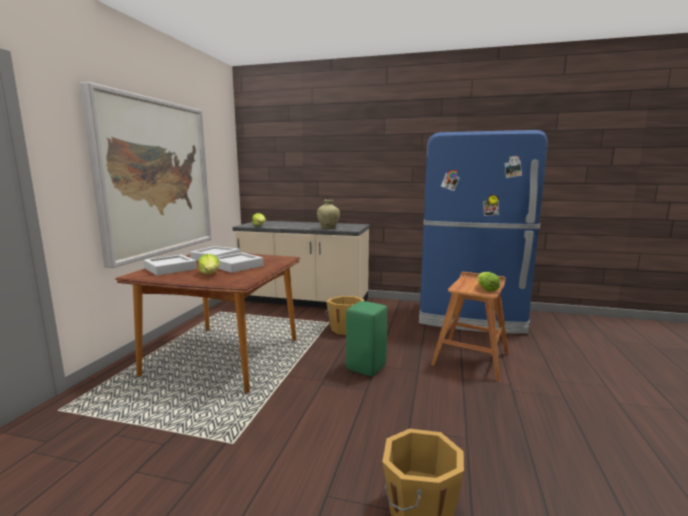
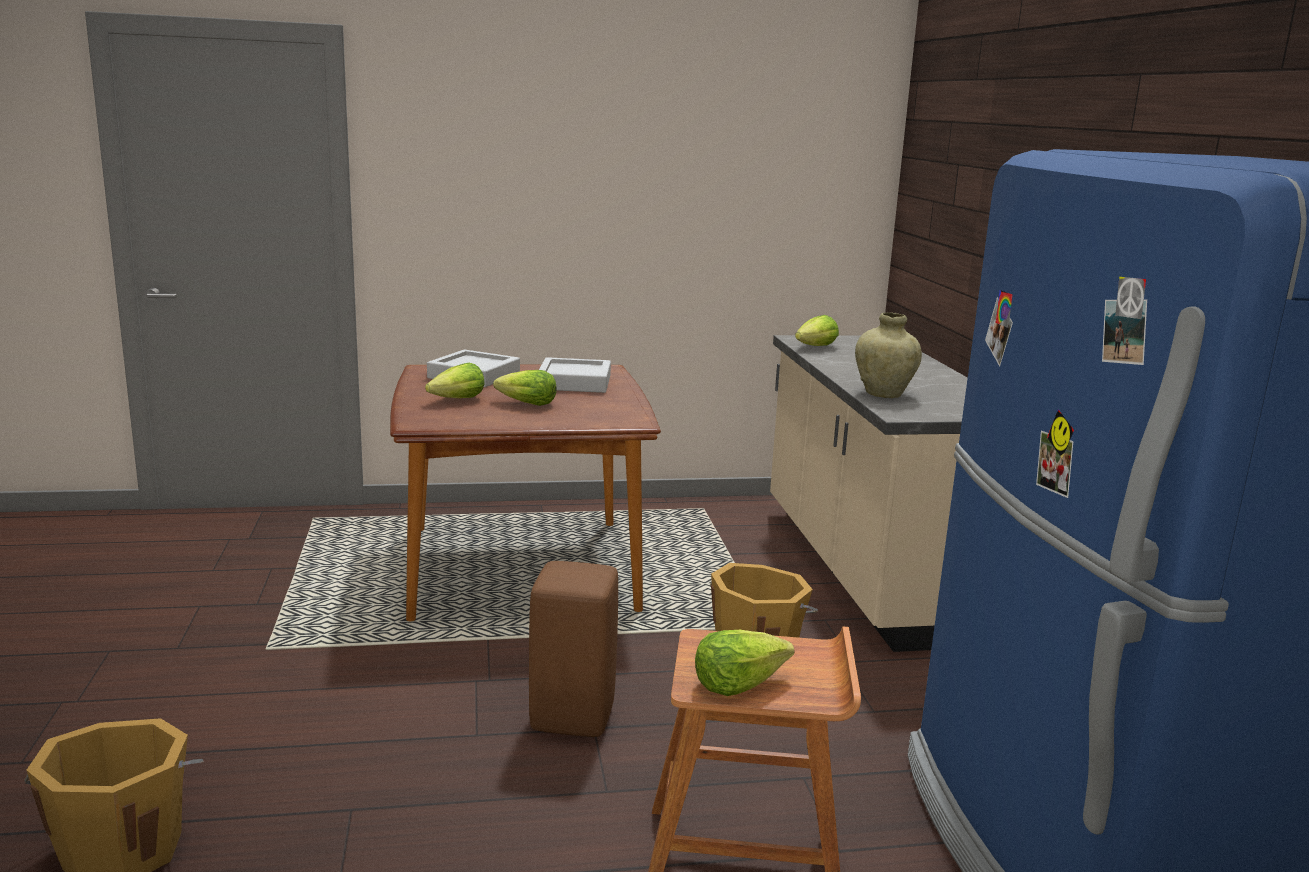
camera: 65 degrees right, 5 degrees up
picture [80,82,211,268] -> none
grey tray [217,252,263,273] -> lettuce [493,370,556,406]
green stool [346,301,387,376] -> brown stool [529,561,618,737]

